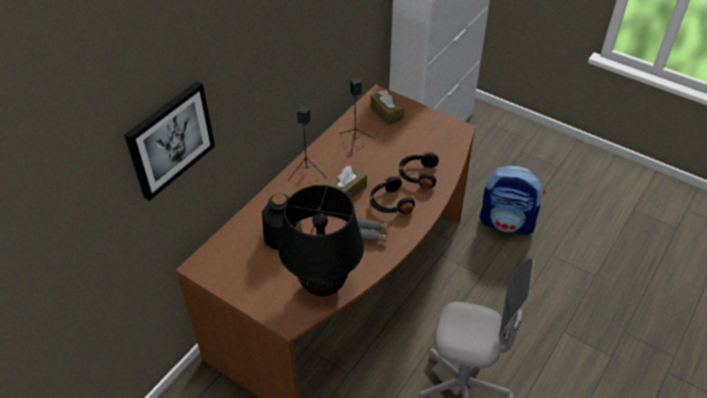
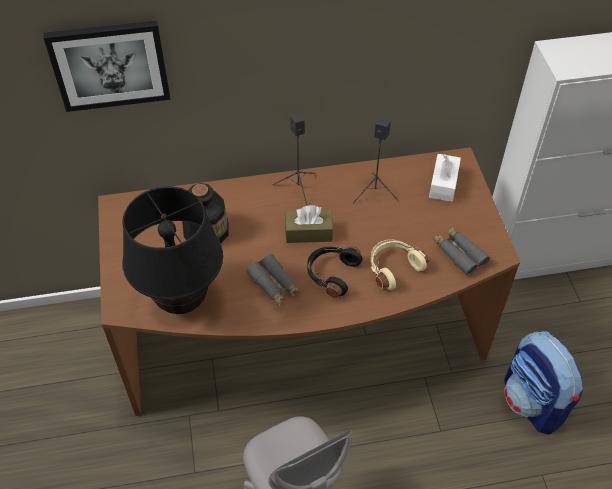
camera: 45 degrees right, 5 degrees up
brown tissue box [370,90,404,125] -> white tissue box [429,154,461,202]
black headphones [399,152,439,190] -> beige headphones [371,240,429,290]
none -> grey binoculars [433,227,490,276]

